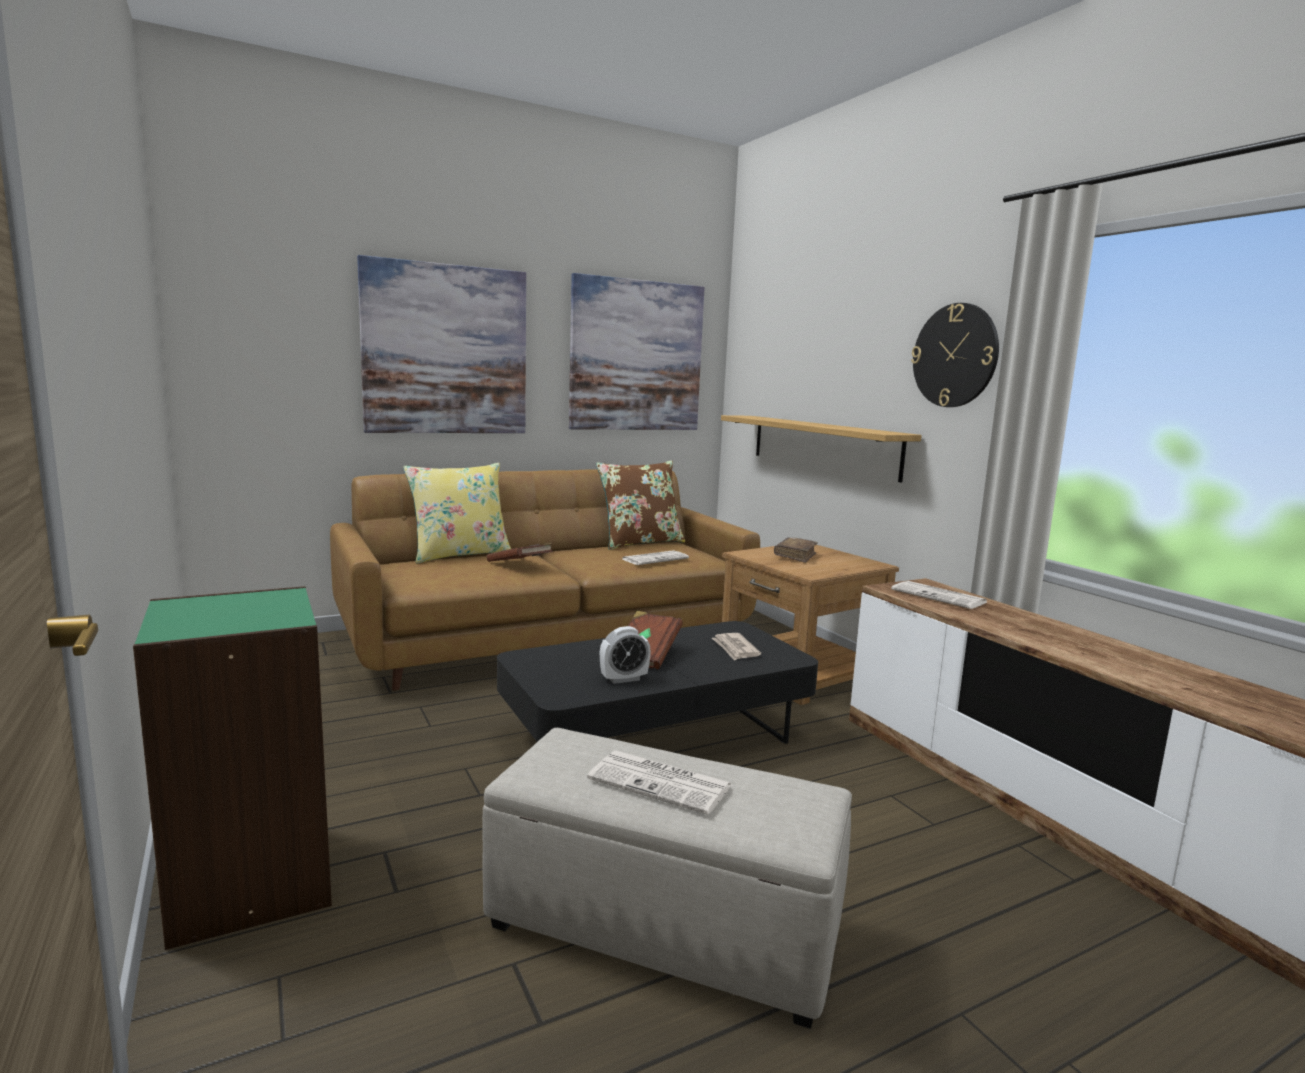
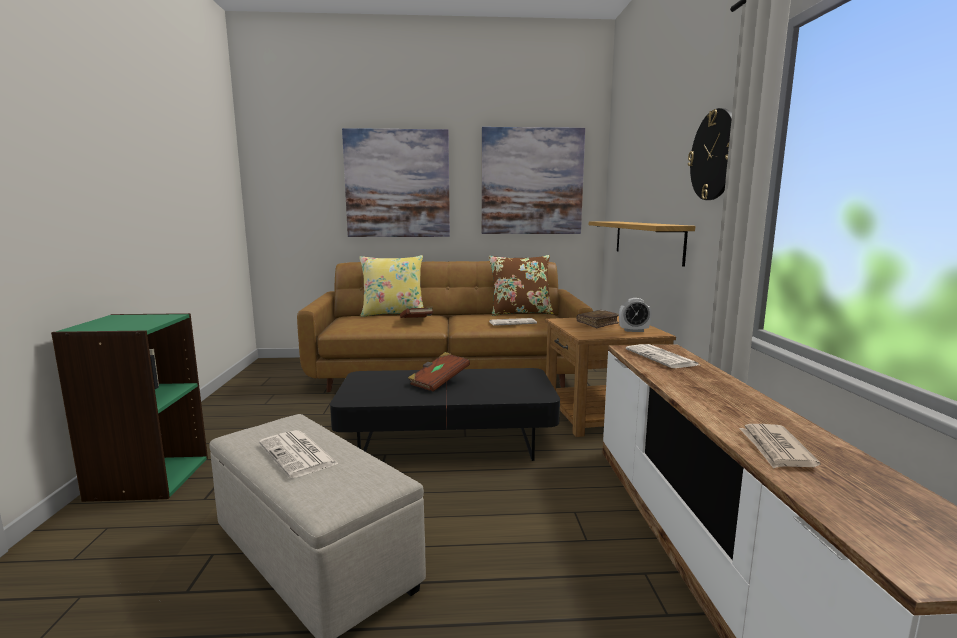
camera: 25 degrees right, 0 degrees up
alarm clock [600,626,651,684] -> alarm clock moved to [619,298,652,332]
newspaper [712,633,761,661] -> newspaper moved to [739,424,820,469]

